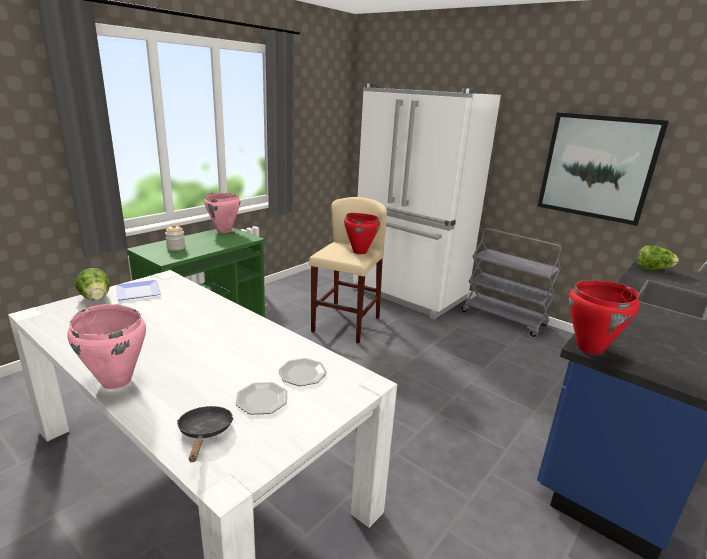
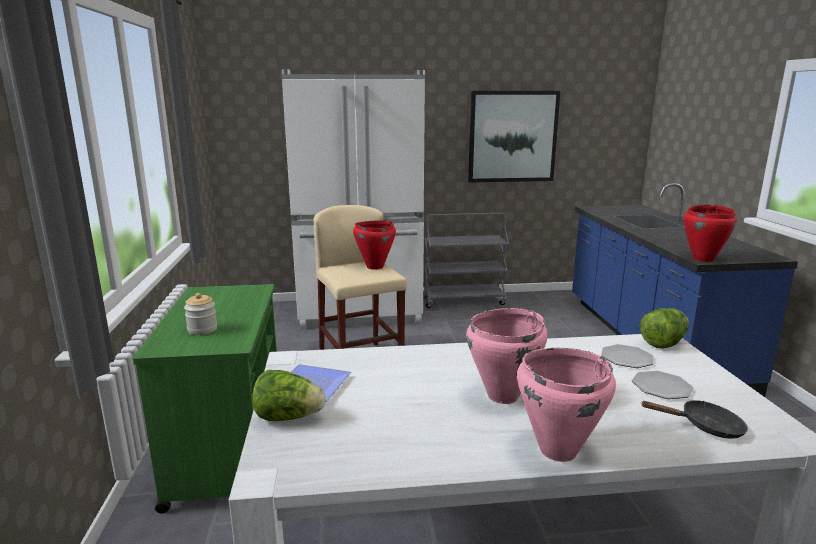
camera: 45 degrees left, 5 degrees down
black frying pan [177,406,234,462] -> black frying pan turned 150 degrees clockwise [640,400,748,438]
pink cooking pot [204,193,240,233] -> pink cooking pot moved to [466,308,547,404]
lettuce [637,246,679,270] -> lettuce moved to [640,308,689,349]

